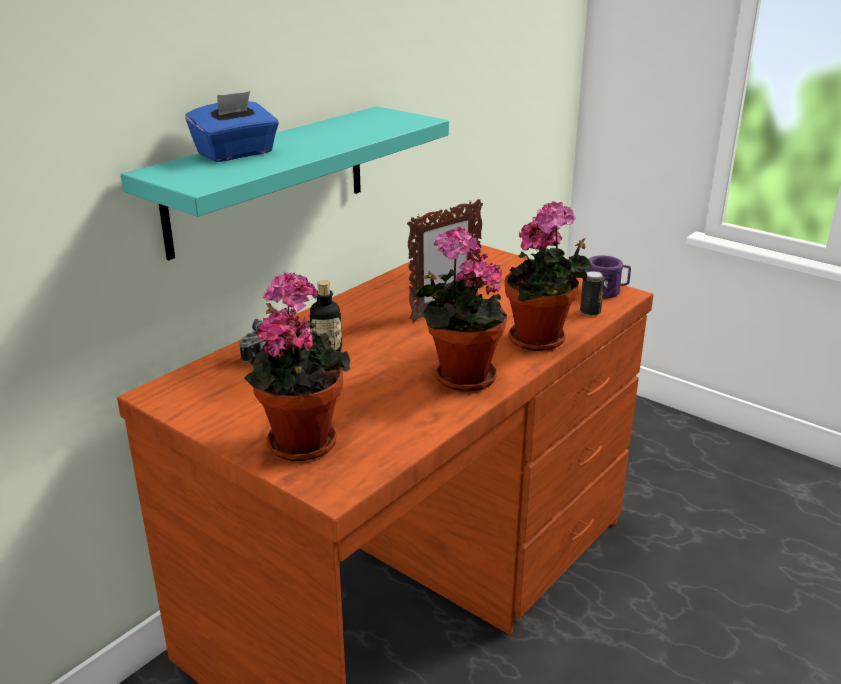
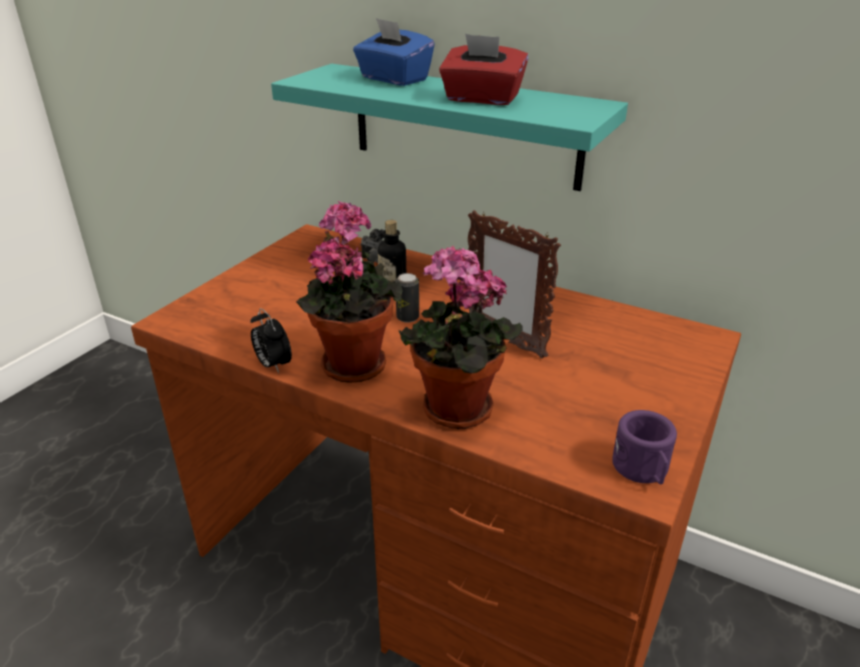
camera: 80 degrees right, 5 degrees up
potted plant [244,272,350,461] -> none
can [580,271,605,316] -> can moved to [395,273,419,323]
none -> alarm clock [251,308,292,373]
none -> red tissue box [439,34,528,105]

